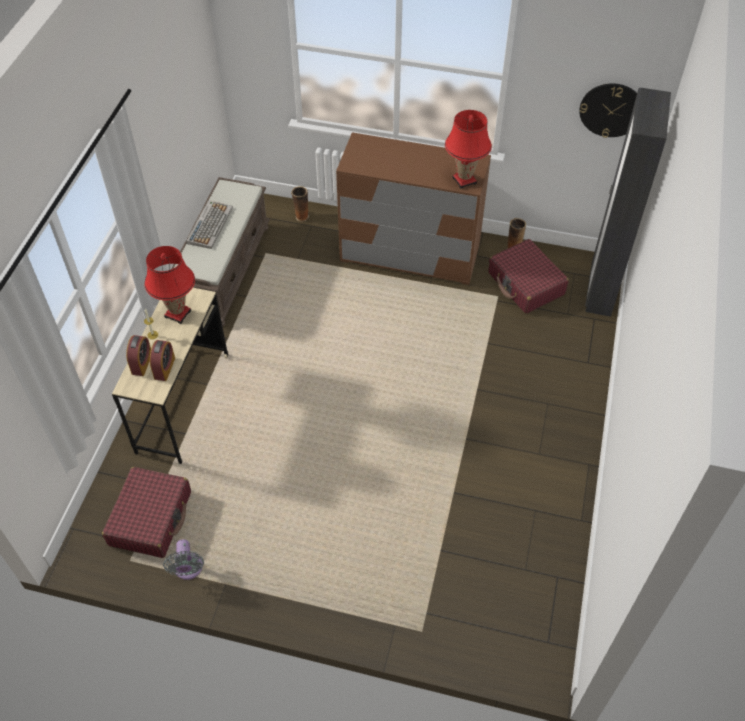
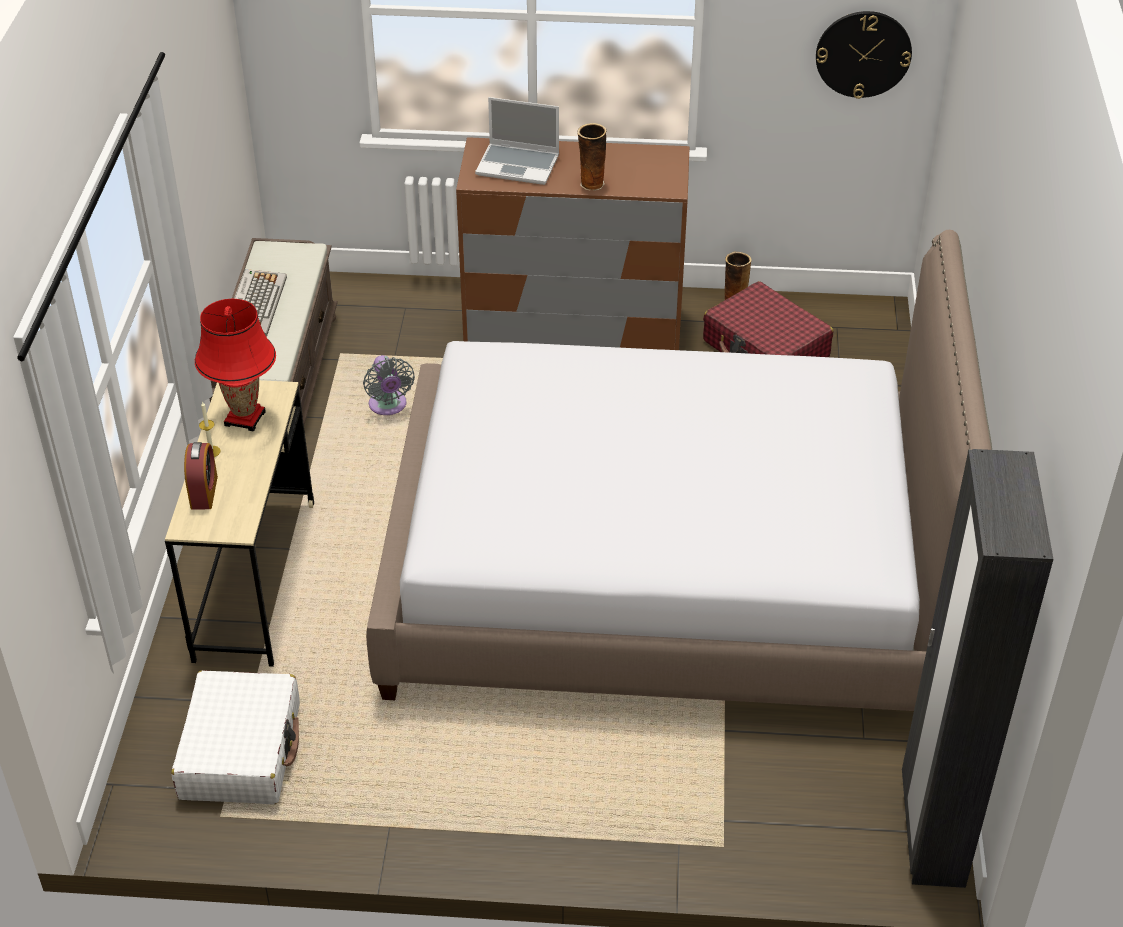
camera: 10 degrees left, 10 degrees down
red suitcase [102,467,191,558] -> white suitcase [171,670,300,804]
alarm clock [150,340,175,381] -> none
grey fan [163,539,204,580] -> grey fan moved to [363,355,415,415]
vase [291,186,309,221] -> vase moved to [578,123,606,191]
red table lamp [445,110,492,189] -> none
black wardrobe [585,88,671,317] -> black wardrobe moved to [902,449,1053,888]
none -> bed [366,230,992,711]
none -> laptop [475,97,559,185]

